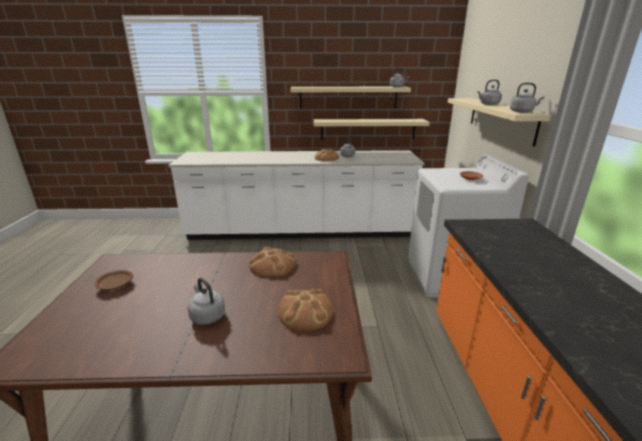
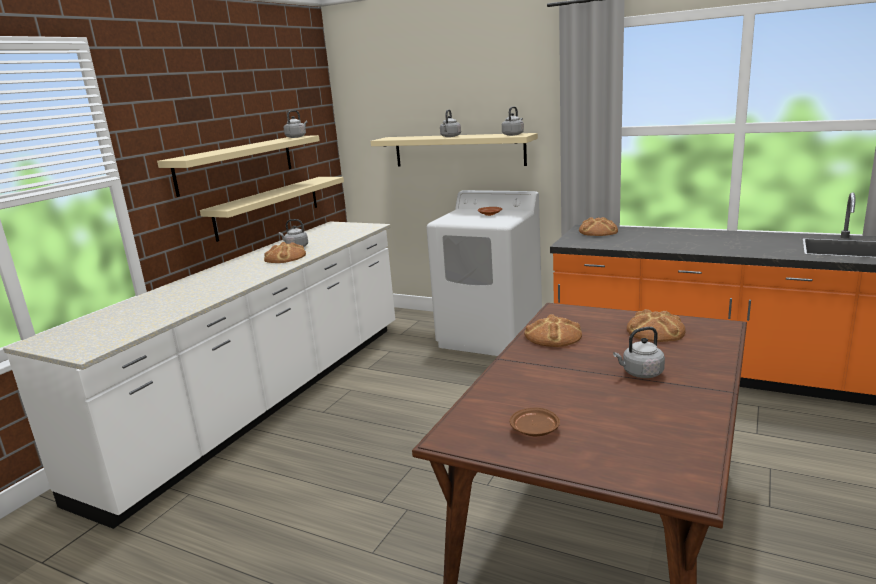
camera: 60 degrees left, 5 degrees down
none -> bread [579,217,618,236]

